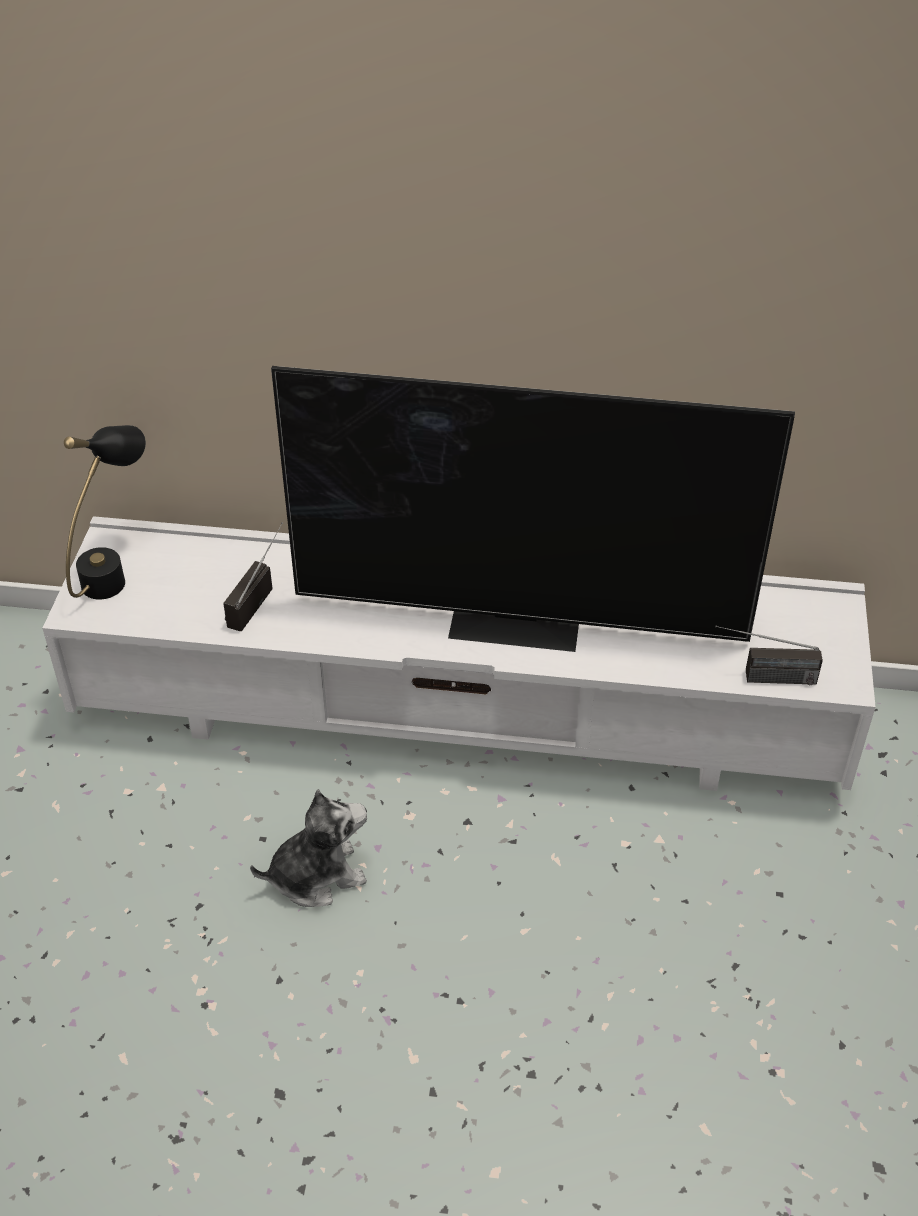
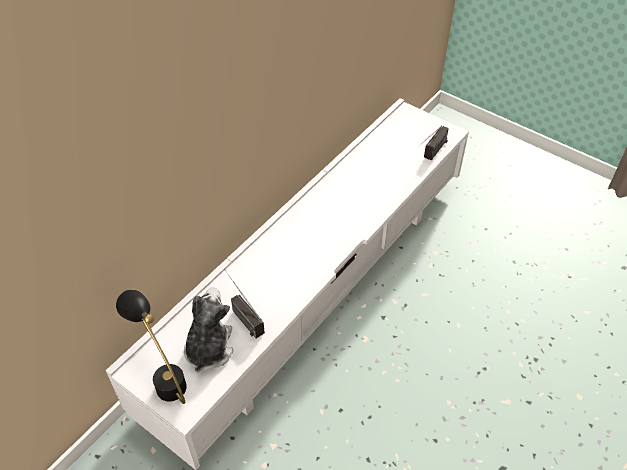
camera: 60 degrees left, 5 degrees up
plush toy [250,789,367,907] -> plush toy moved to [184,287,233,373]
television [271,366,795,652] -> none

